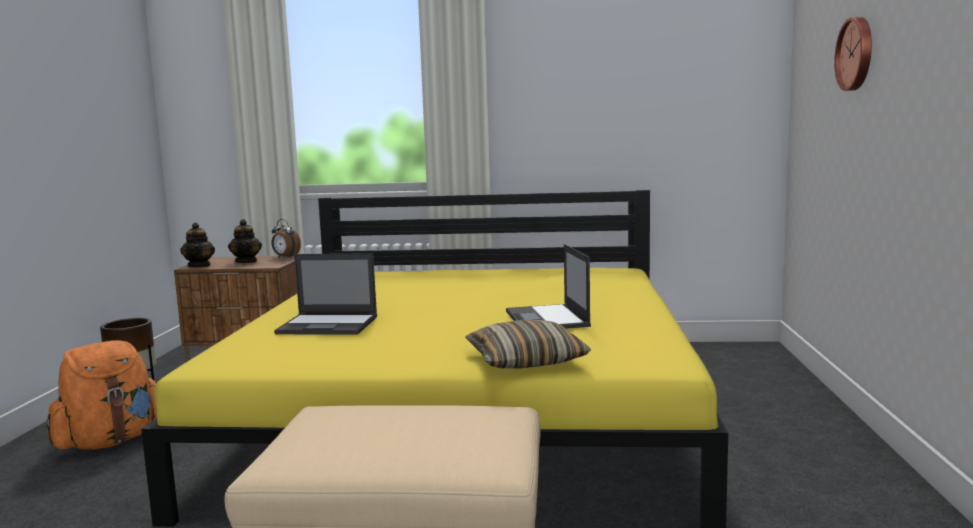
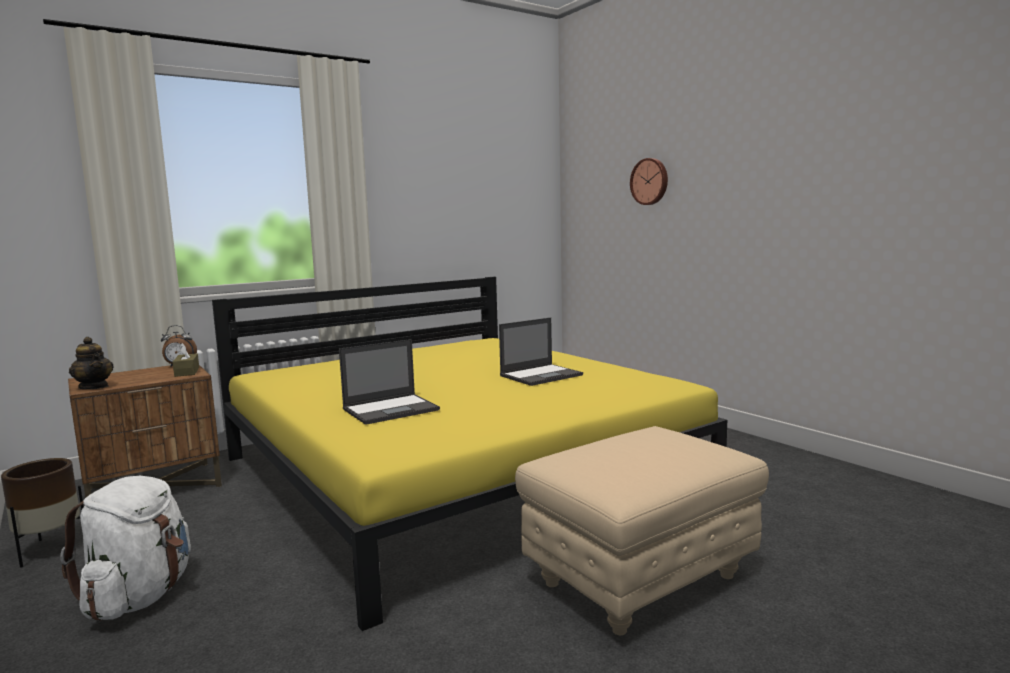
camera: 40 degrees left, 0 degrees up
orange backpack [46,340,157,450] -> white backpack [60,476,191,621]
teapot [228,219,262,263] -> none
pillow [465,320,591,368] -> none
laptop [506,244,591,329] -> laptop turned 75 degrees counterclockwise [499,317,583,386]
none -> brown tissue box [173,343,199,377]

